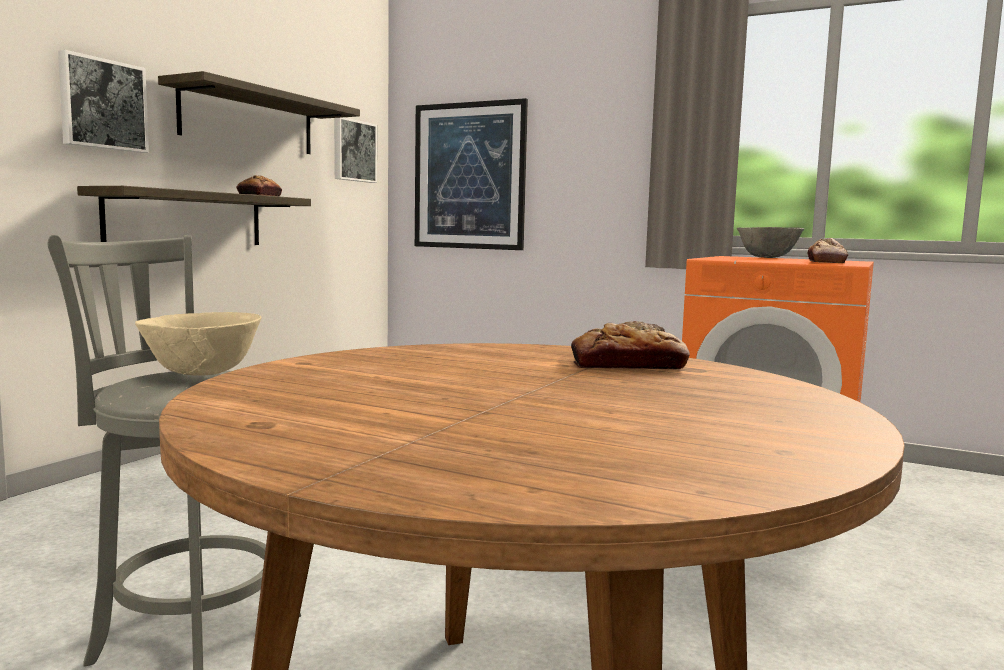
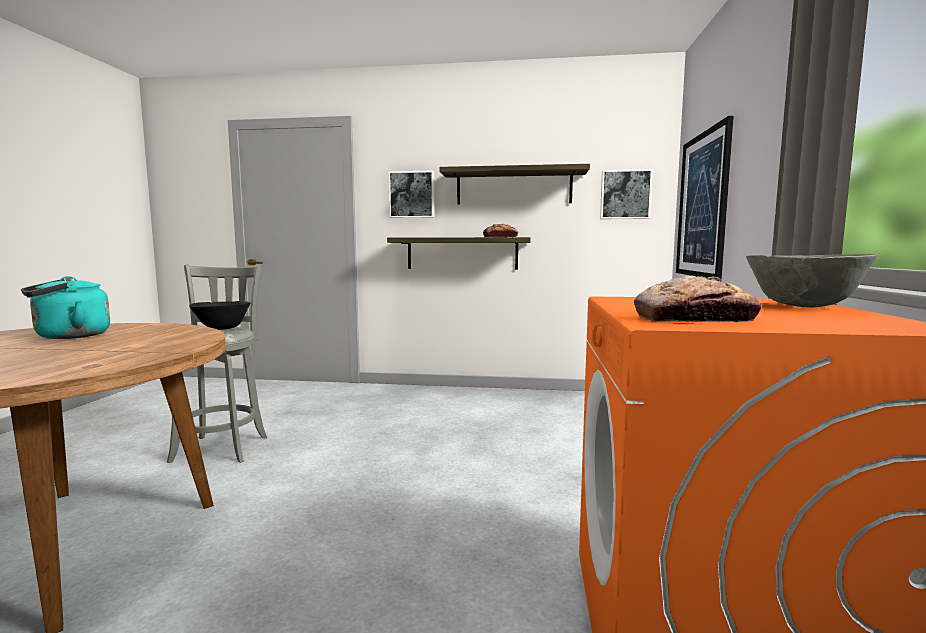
camera: 70 degrees right, 0 degrees up
beige bowl [135,312,262,376] -> black bowl [189,301,250,330]
bread [571,321,690,369] -> none
none -> turquoise kettle [21,276,110,339]

